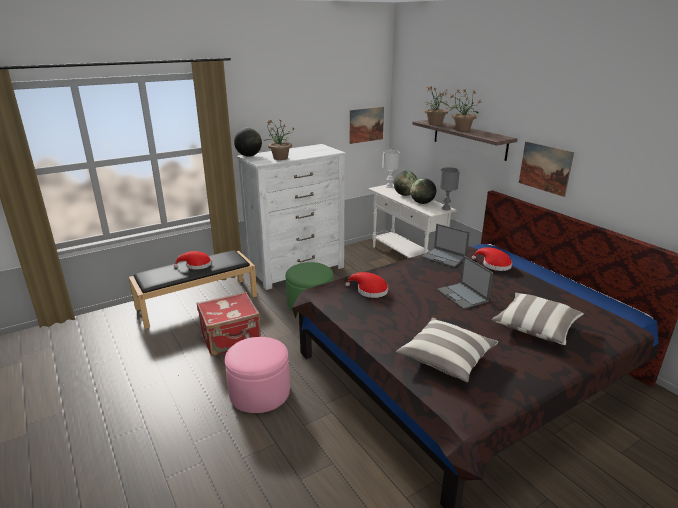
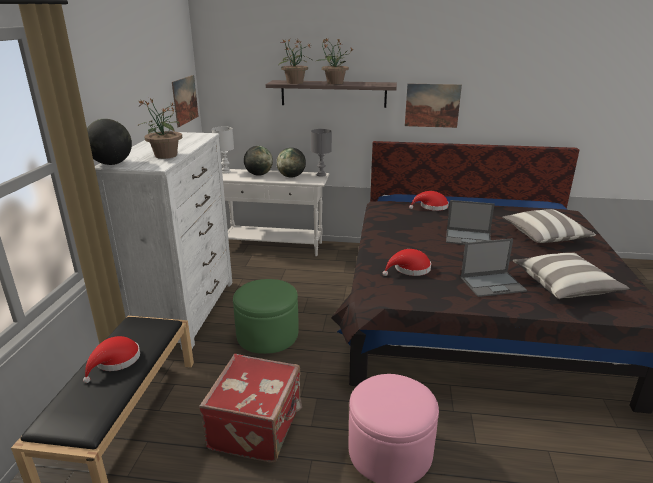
camera: 50 degrees left, 0 degrees up
laptop [422,224,470,267] -> laptop moved to [461,238,527,297]

